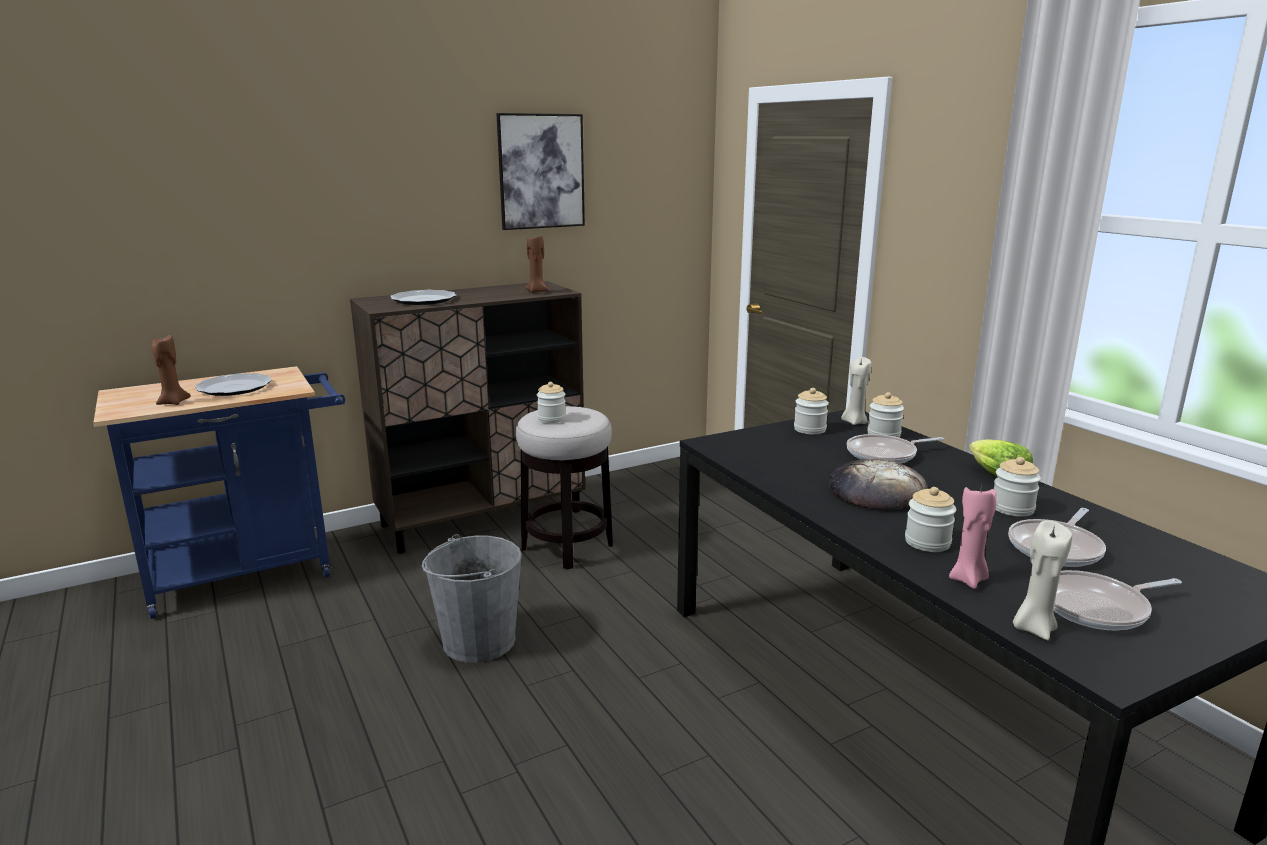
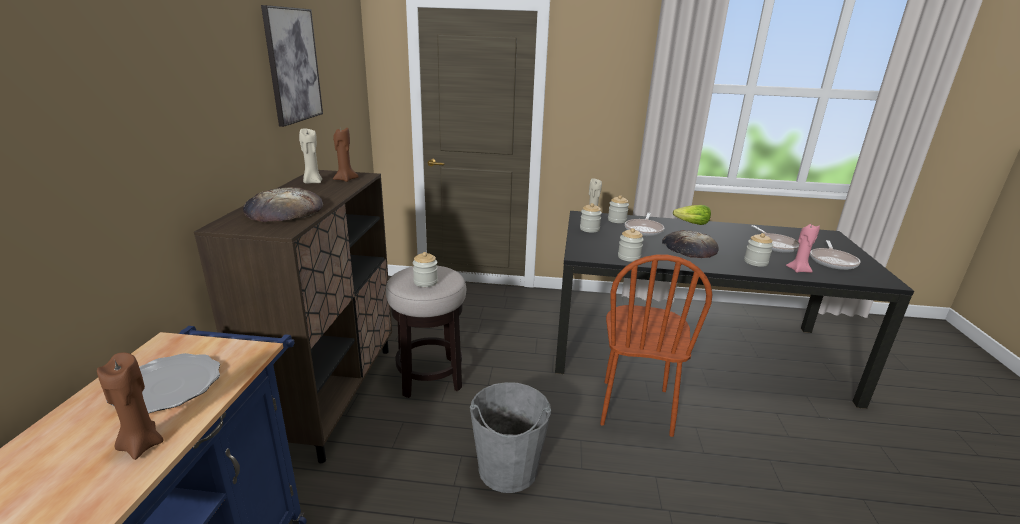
camera: 55 degrees left, 5 degrees up
plate [390,290,456,305] -> bread [243,187,323,222]
jar [994,457,1041,517] -> jar moved to [618,228,644,262]
beige candle [1013,520,1072,640] -> beige candle moved to [299,128,322,184]
none -> brown chair [600,255,712,437]

